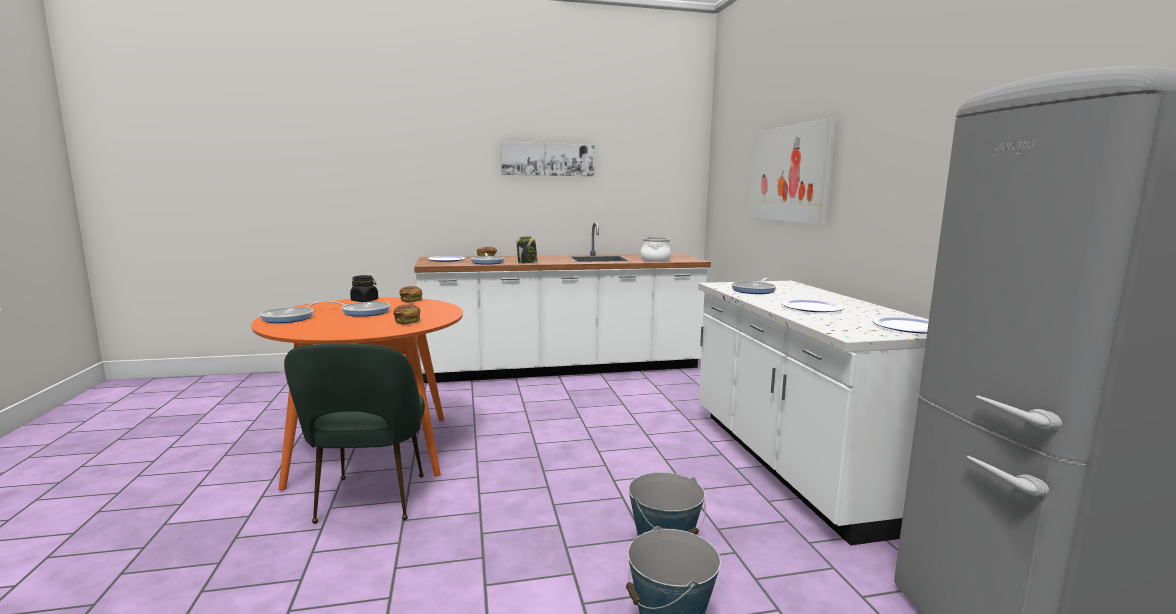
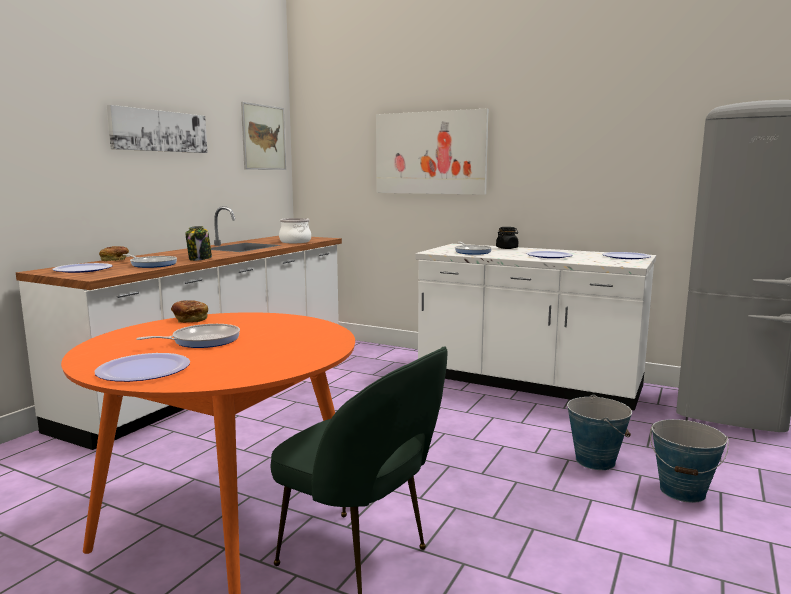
camera: 50 degrees left, 0 degrees up
frying pan [260,301,321,323] -> plate [95,353,190,382]
black jar [350,275,378,302] -> black jar moved to [496,227,518,249]
bread [393,305,421,325] -> none
none -> picture [241,102,286,170]

